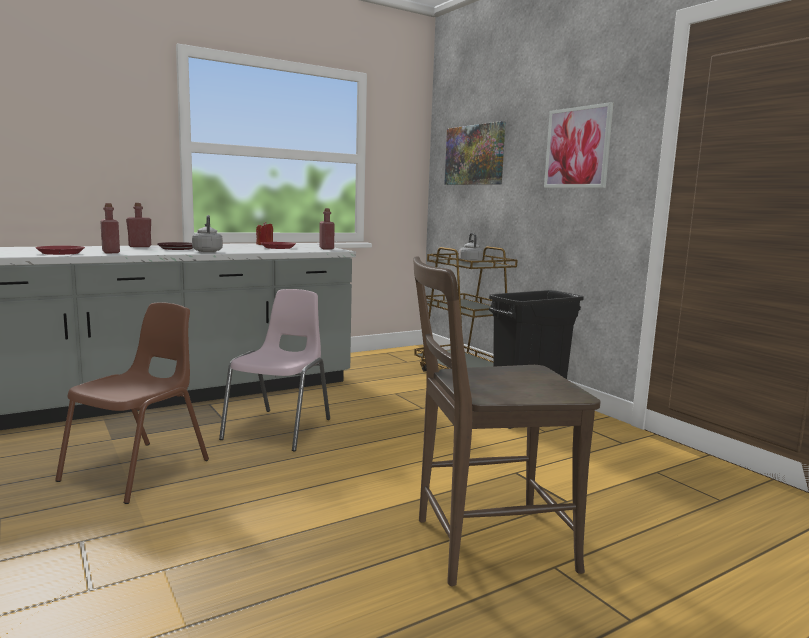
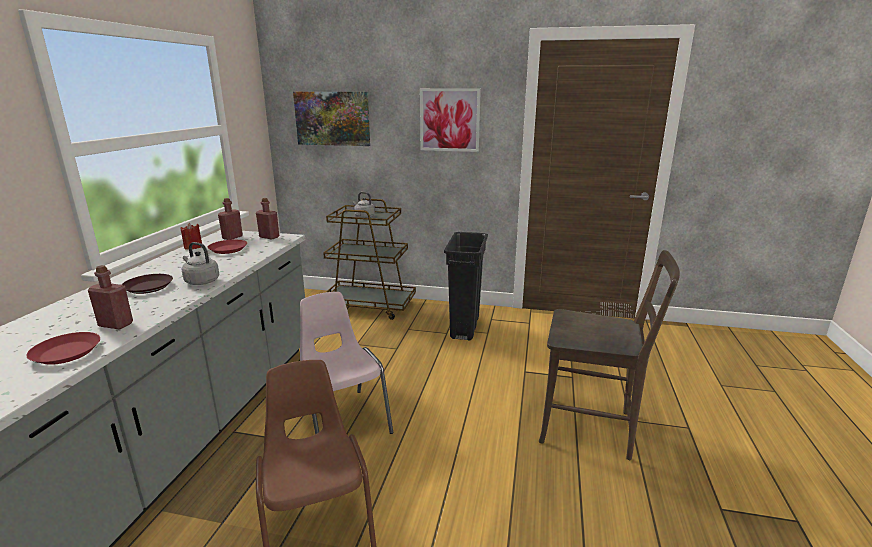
camera: 45 degrees left, 10 degrees up
red bottle [126,203,151,247] -> red bottle moved to [218,198,243,240]
brown chair [413,256,600,586] -> brown chair turned 105 degrees counterclockwise [539,250,680,460]

